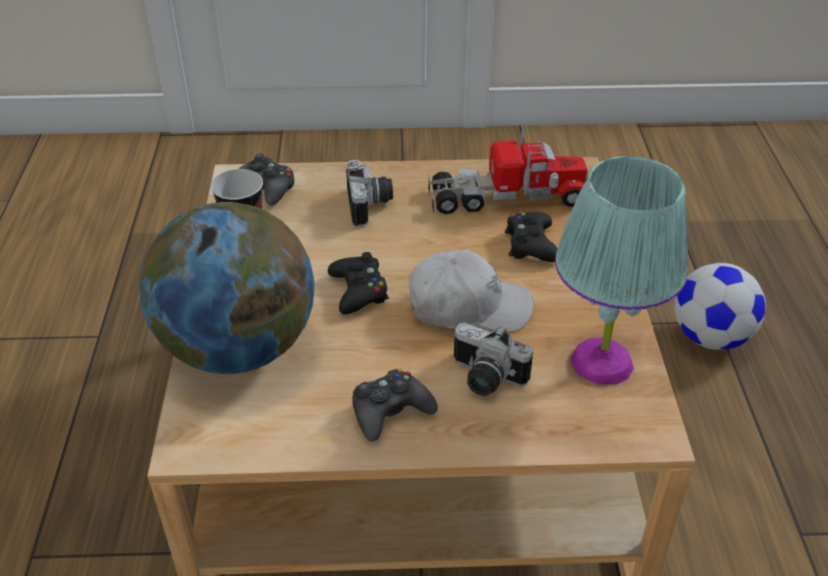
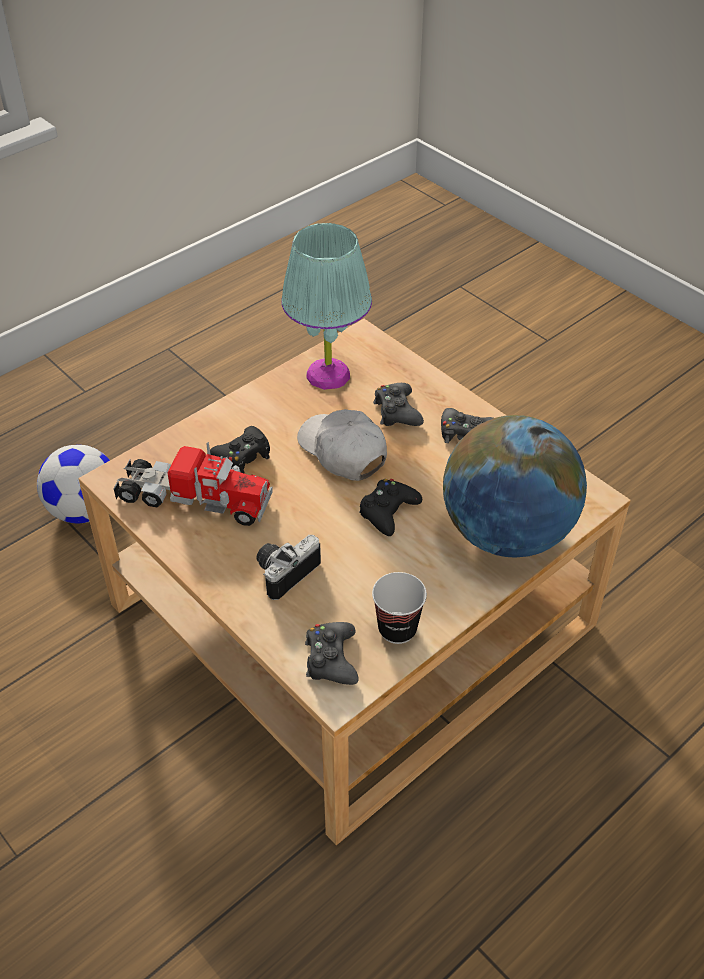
camera: 130 degrees left, 5 degrees up
toy truck [428,129,588,214] -> toy truck turned 150 degrees clockwise [113,442,272,526]
camera [454,322,533,396] -> black game controller [373,383,424,426]

